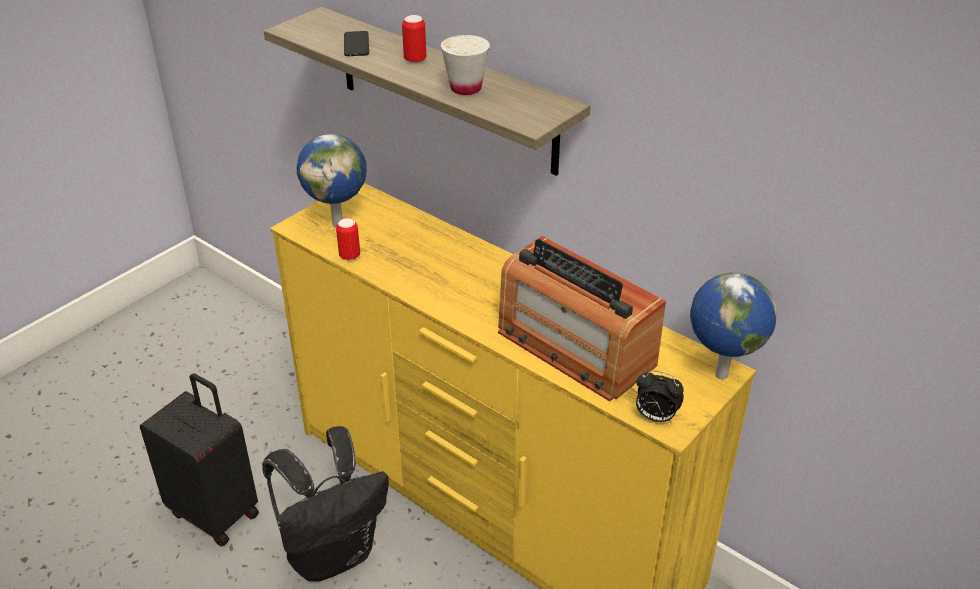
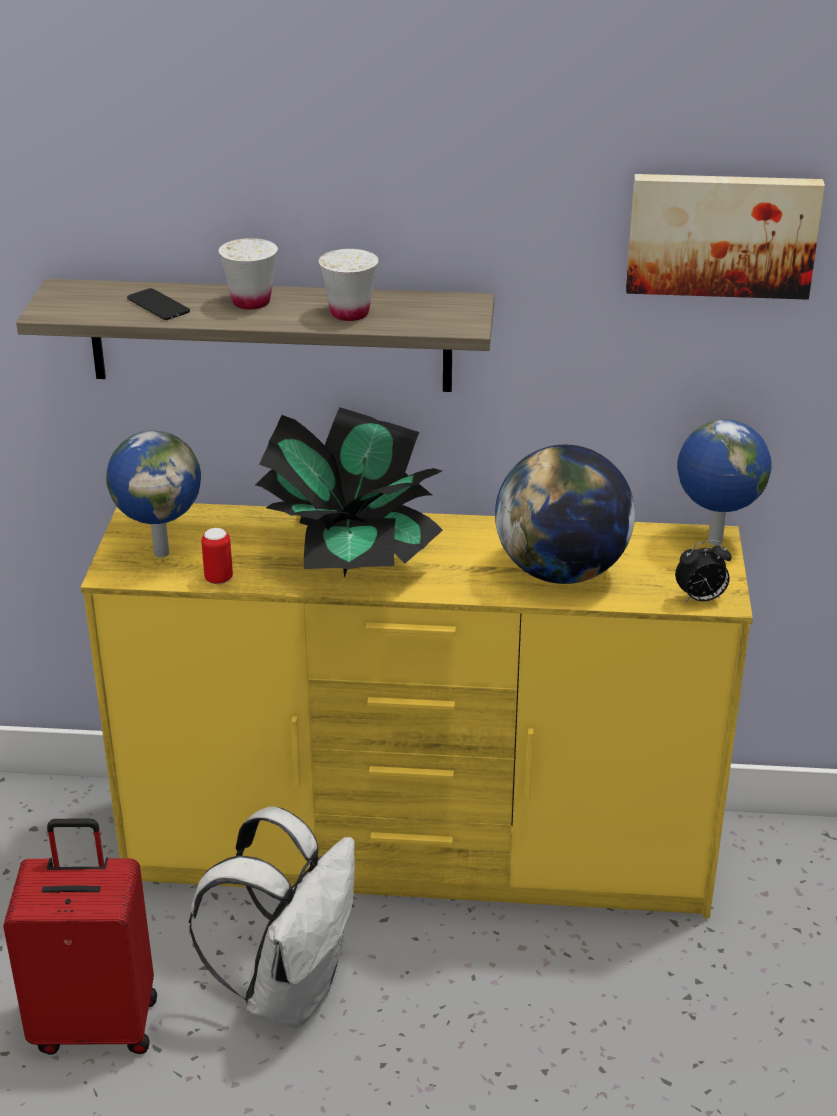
camera: 35 degrees left, 5 degrees down
black suitcase [140,373,259,547] -> red suitcase [3,819,157,1055]
black backpack [262,426,389,582] -> white backpack [189,806,355,1028]
can [402,15,426,63] -> white cup [219,238,278,310]
radio [498,236,666,401] -> globe [495,445,635,584]
none -> potted plant [255,407,443,578]
none -> picture [626,174,825,300]

